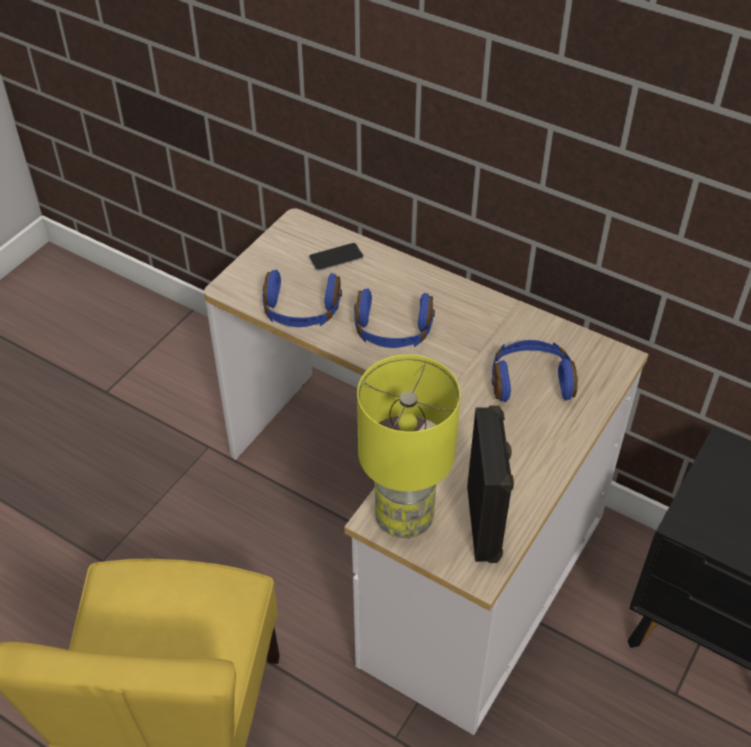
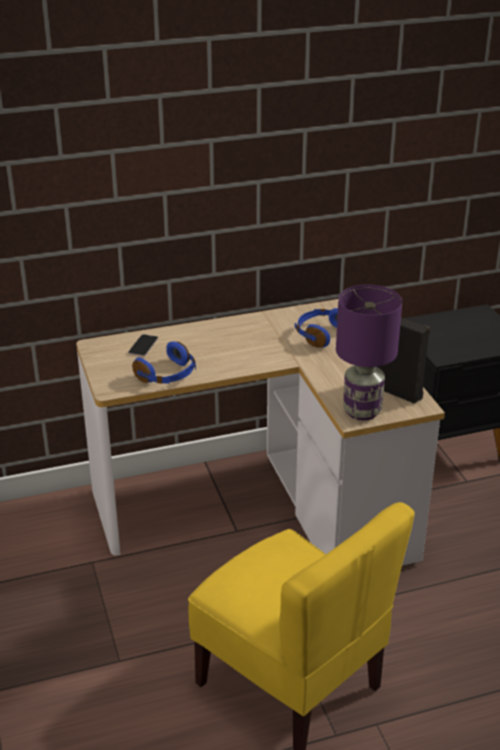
camera: 50 degrees left, 15 degrees down
blue headphones [354,288,435,348] -> none
yellow table lamp [357,355,460,538] -> purple table lamp [336,285,402,420]

